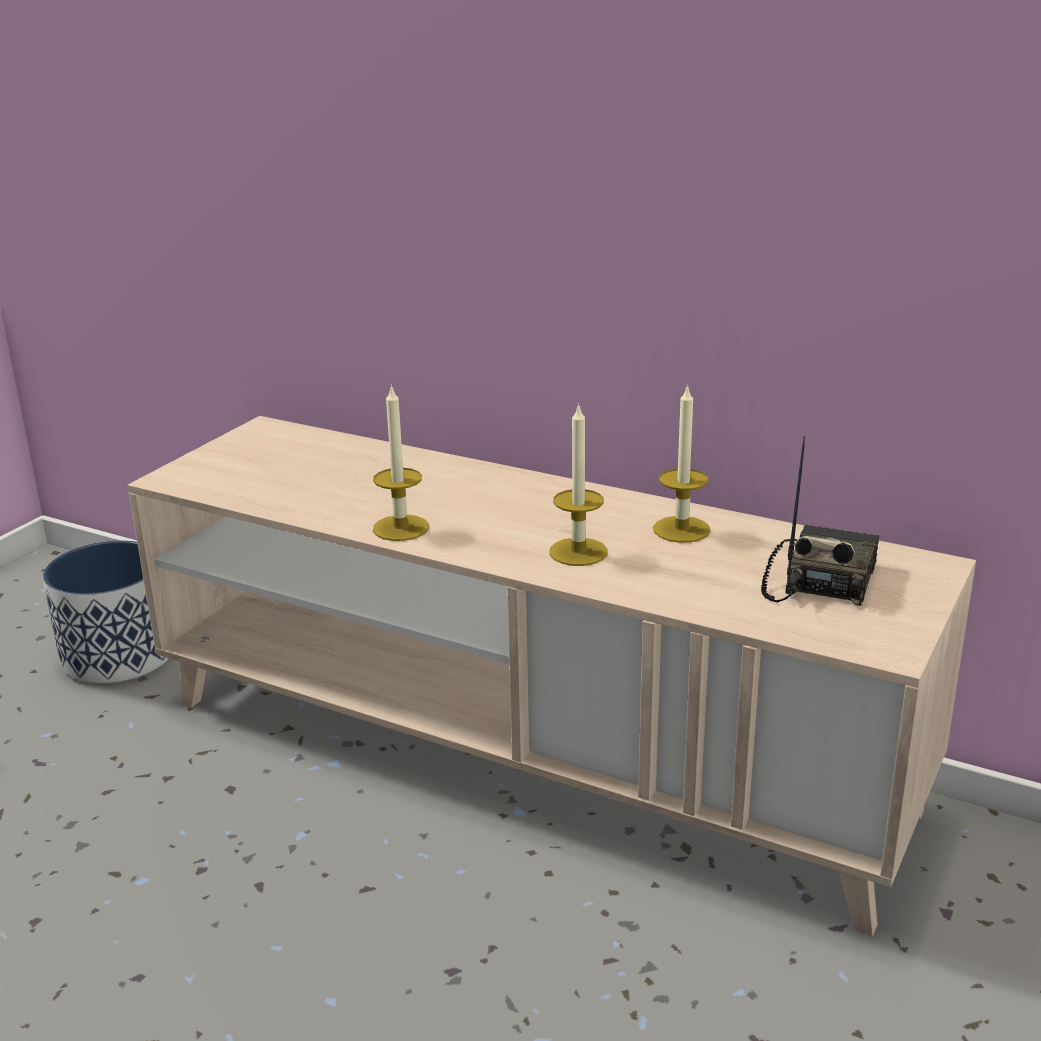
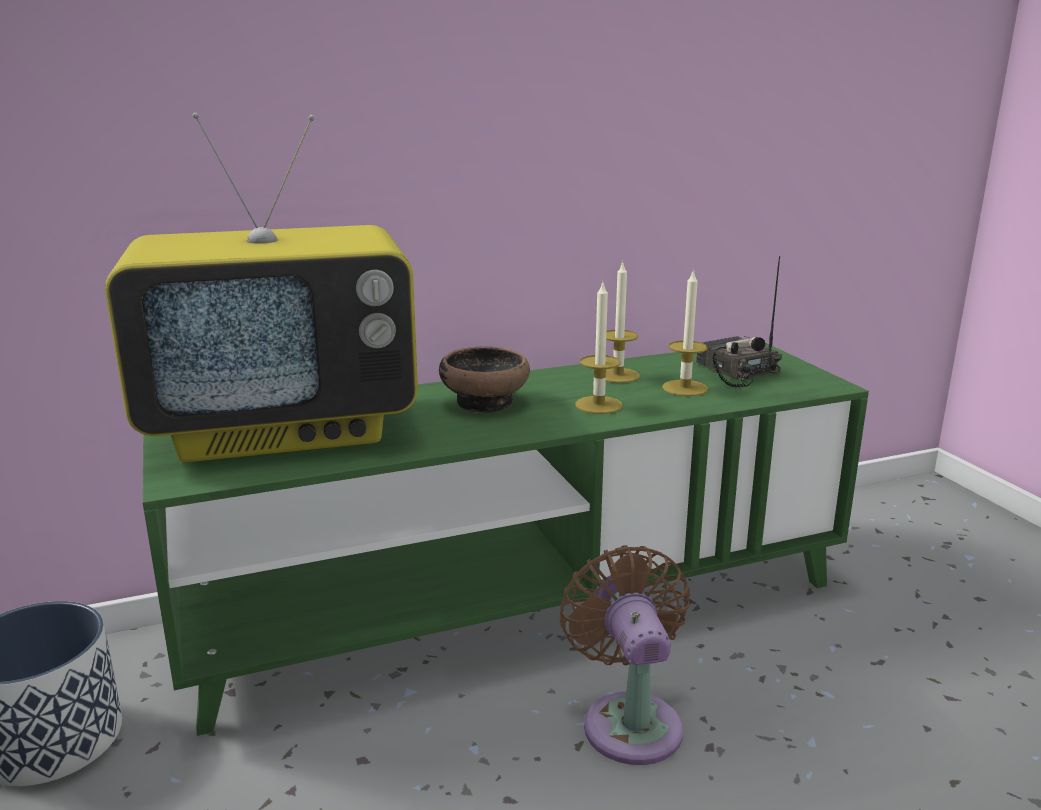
camera: 50 degrees left, 5 degrees down
beige tv stand [127,416,976,937] -> green tv stand [142,343,869,736]
candle [373,384,429,541] -> candle moved to [662,269,708,396]
none -> television [105,112,418,462]
none -> bowl [439,346,530,413]
none -> brown fan [560,545,690,765]

